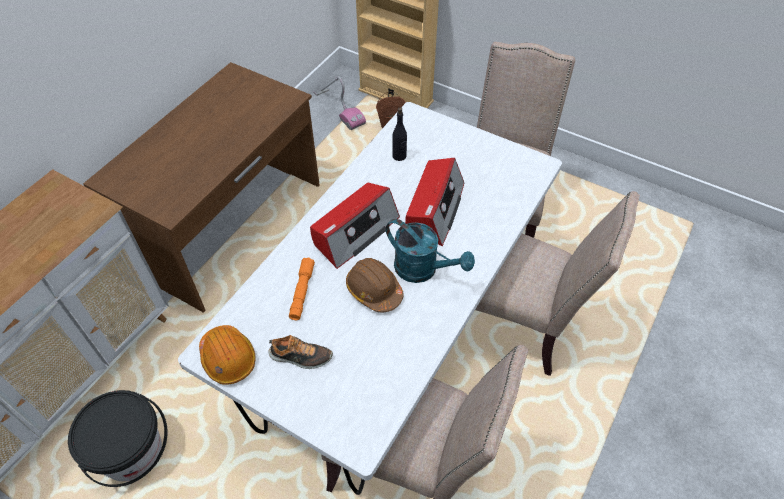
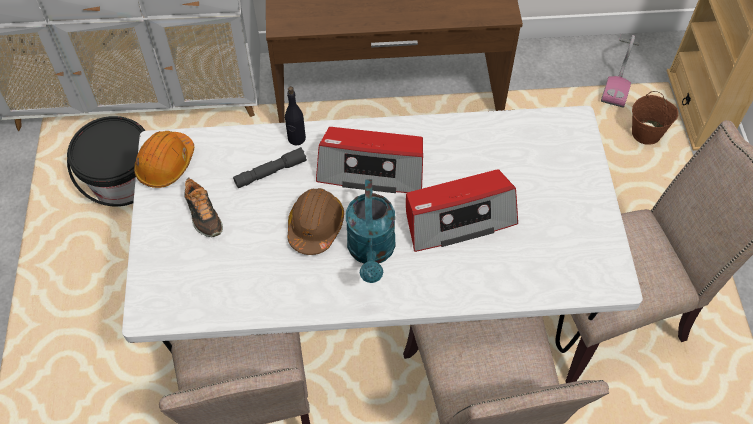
camera: 55 degrees right, 5 degrees up
orange flashlight [289,258,315,320] -> grey flashlight [233,147,307,188]
black bottle [393,107,407,161] -> black bottle moved to [285,86,306,146]

